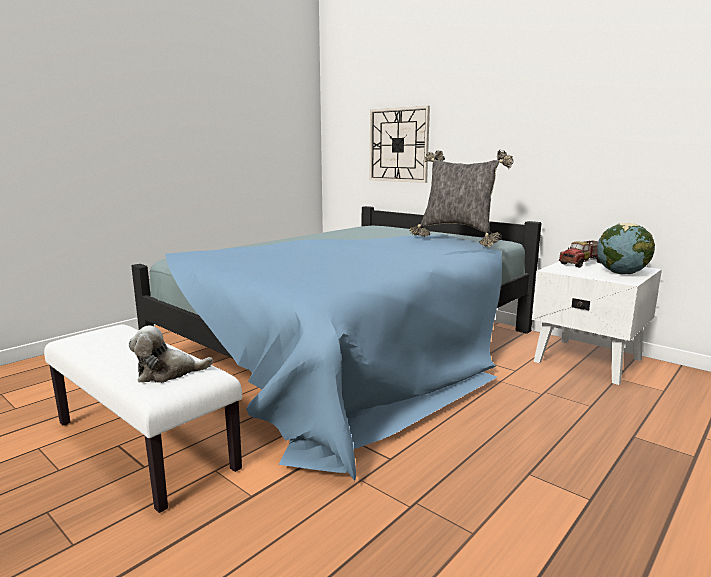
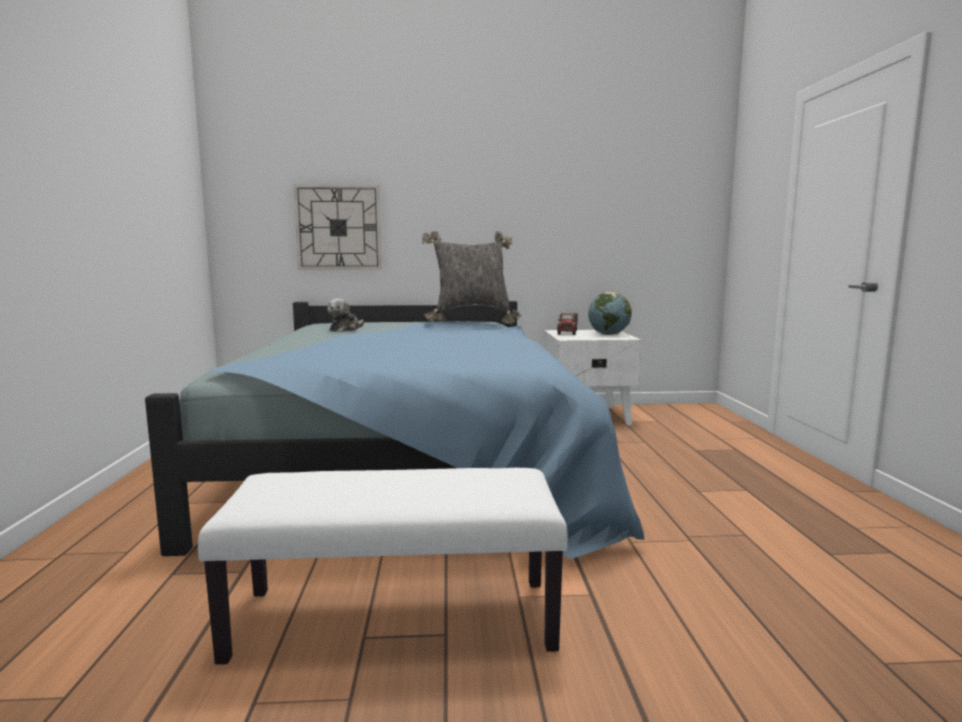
camera: 45 degrees left, 5 degrees down
plush toy [129,326,213,383] -> plush toy moved to [327,299,364,332]

